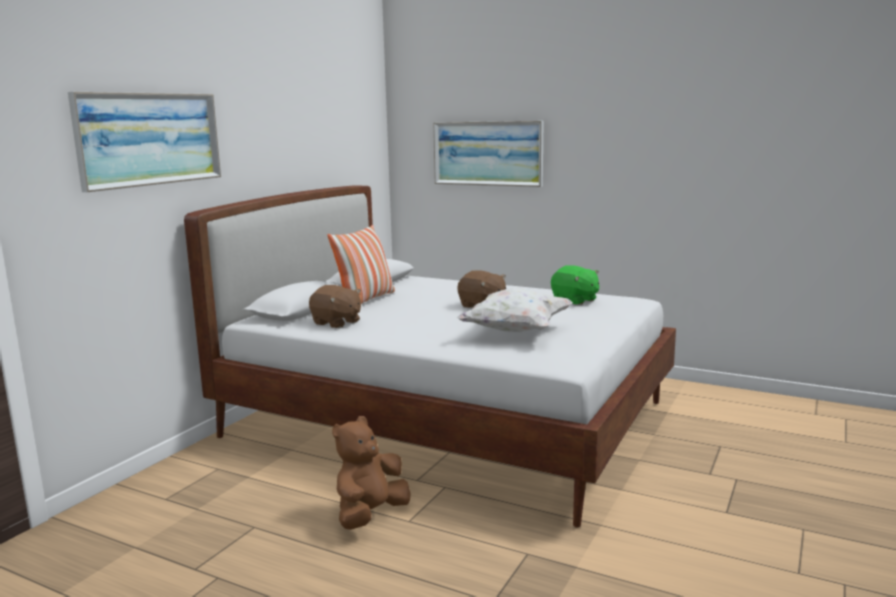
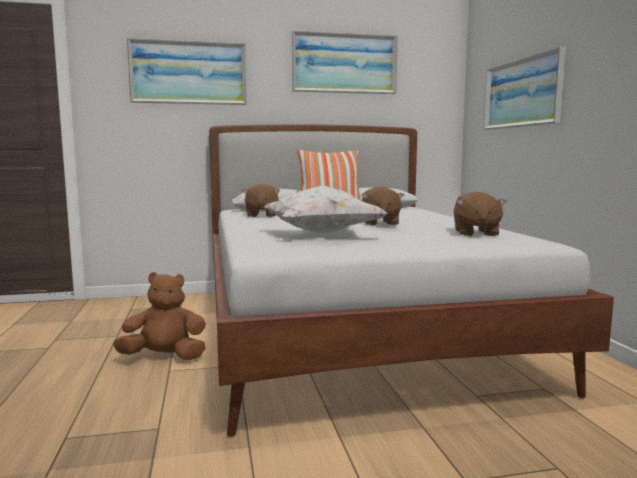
camera: 50 degrees right, 5 degrees down
green plush toy [551,265,599,305] -> brown plush toy [454,191,507,236]
none -> picture [292,30,398,94]

